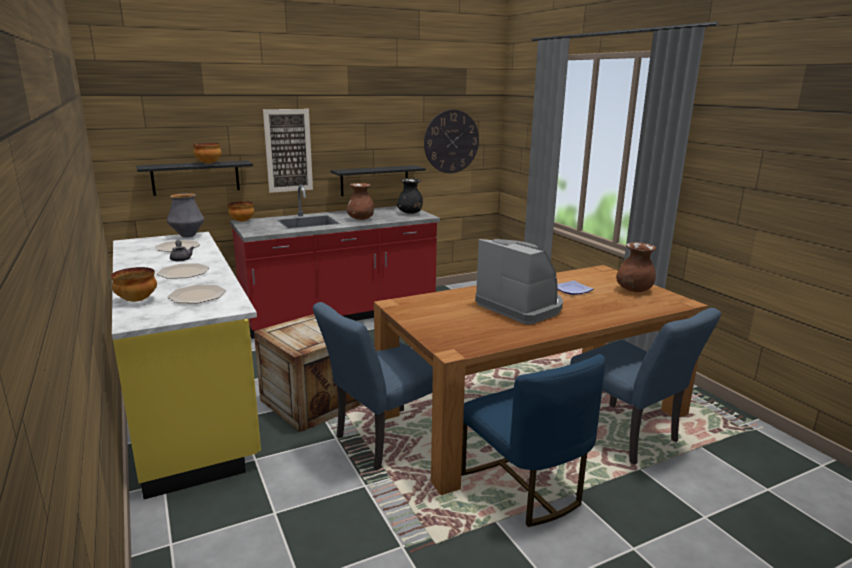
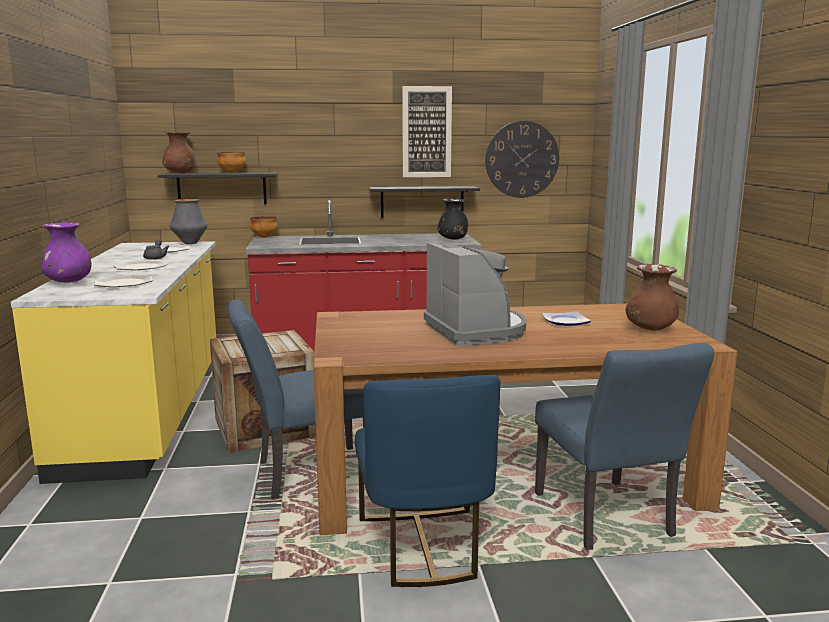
camera: 20 degrees right, 5 degrees down
bowl [111,267,157,302] -> purple vase [41,222,92,282]
picture [263,109,313,193] -> picture moved to [402,86,452,177]
brown vase [346,183,374,220] -> brown vase moved to [162,132,195,173]

